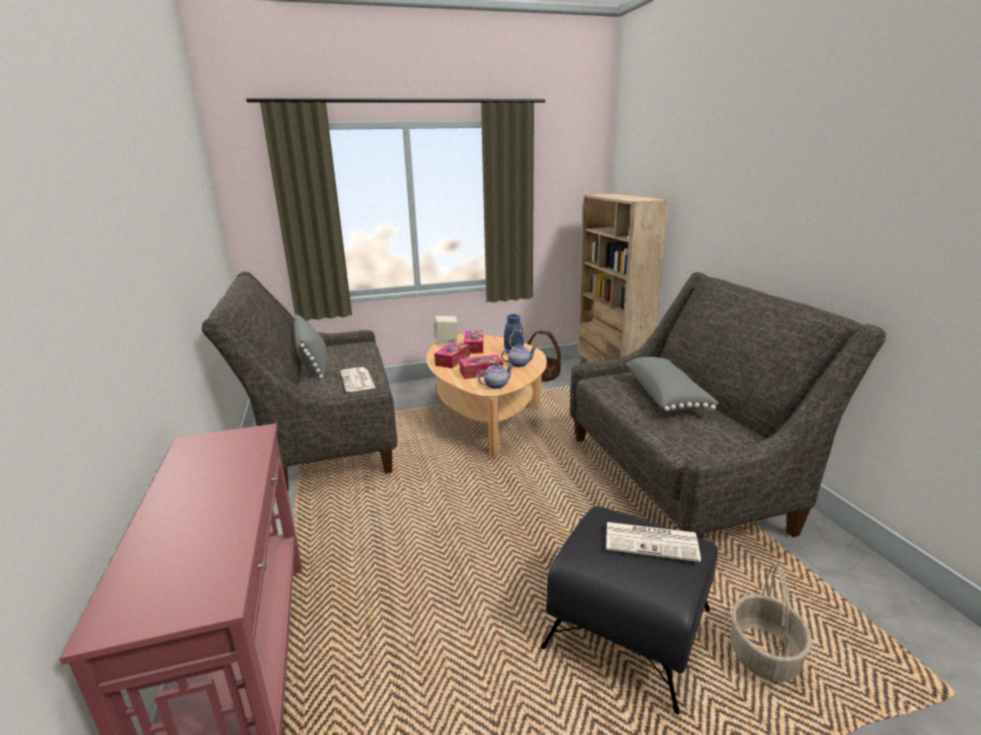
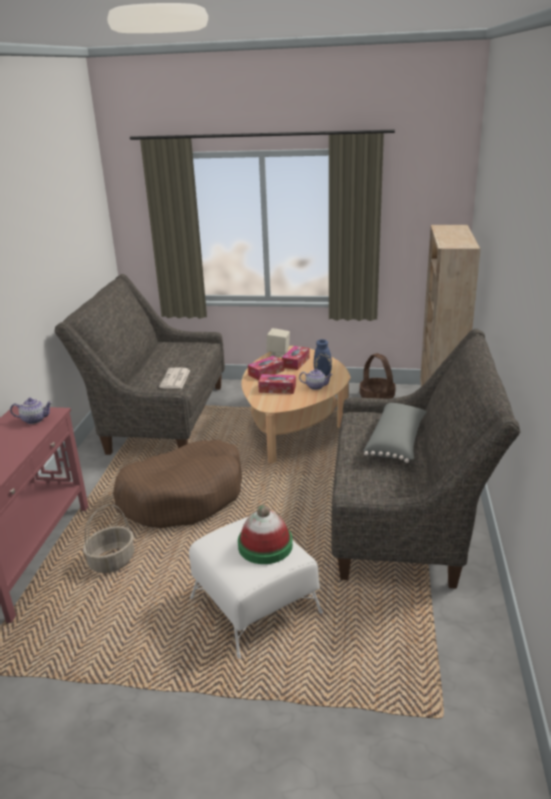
camera: 25 degrees right, 5 degrees up
grey pillow [294,314,328,379] -> none
teapot [478,363,514,389] -> teapot moved to [10,398,53,424]
black ottoman [541,506,718,715] -> white ottoman [189,517,323,659]
newspaper [606,522,701,562] -> hat [238,505,293,564]
basket [730,563,812,682] -> basket moved to [83,504,134,573]
none -> brown dog bed [113,440,242,528]

